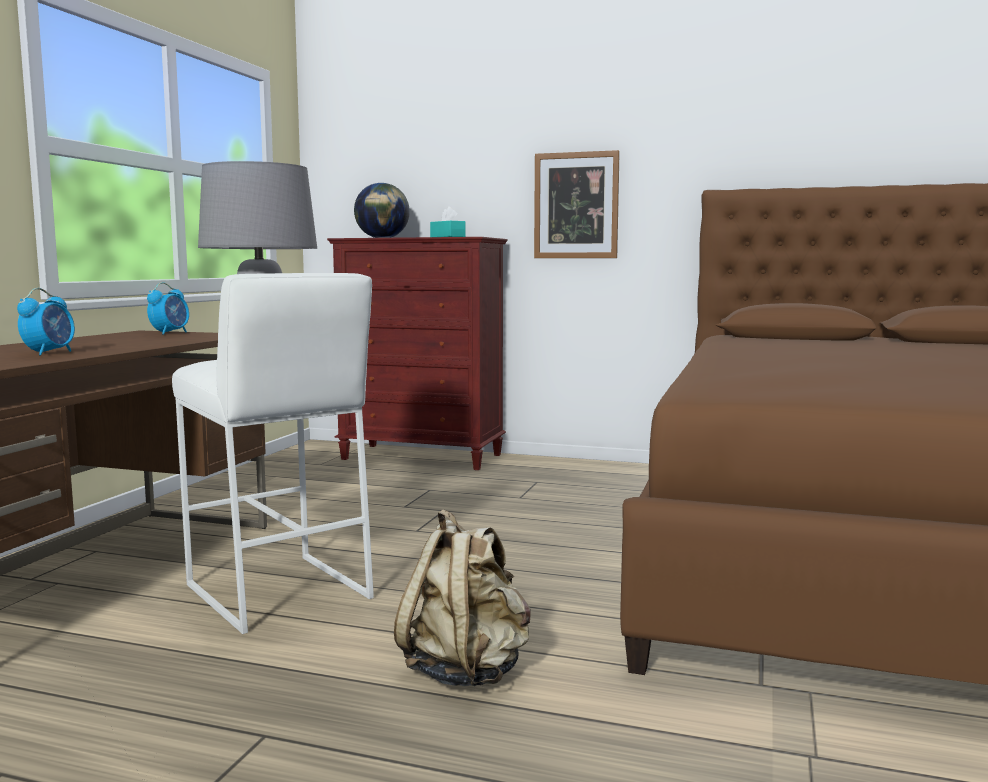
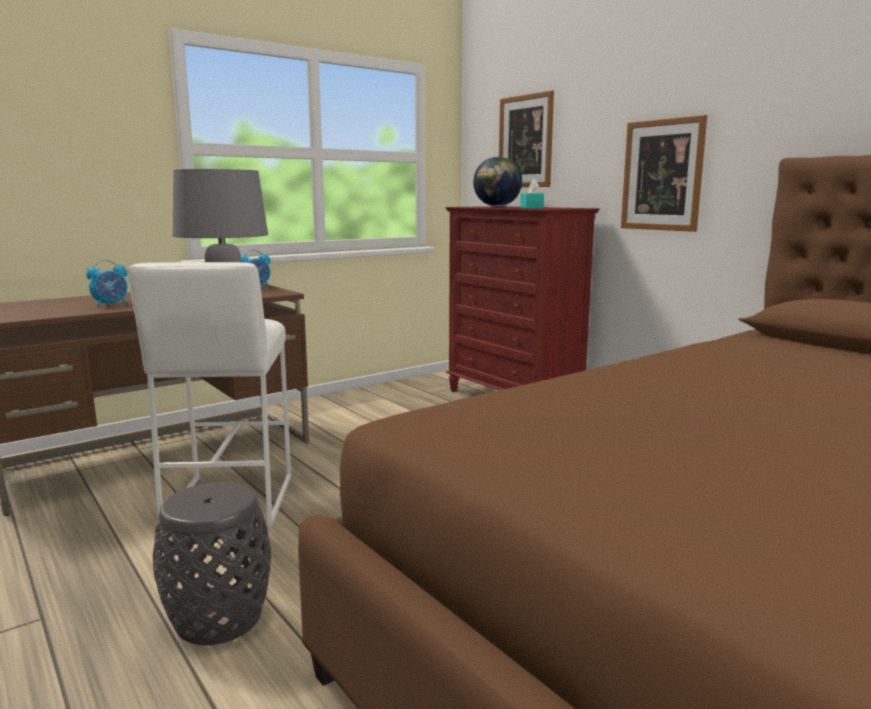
camera: 35 degrees right, 5 degrees up
beige backpack [394,509,531,687] -> grey stool [153,482,271,645]
none -> picture [499,90,554,187]

